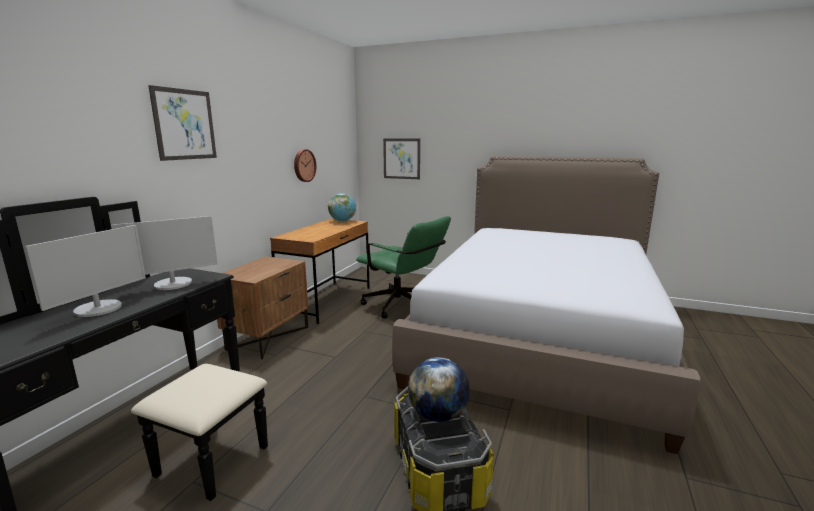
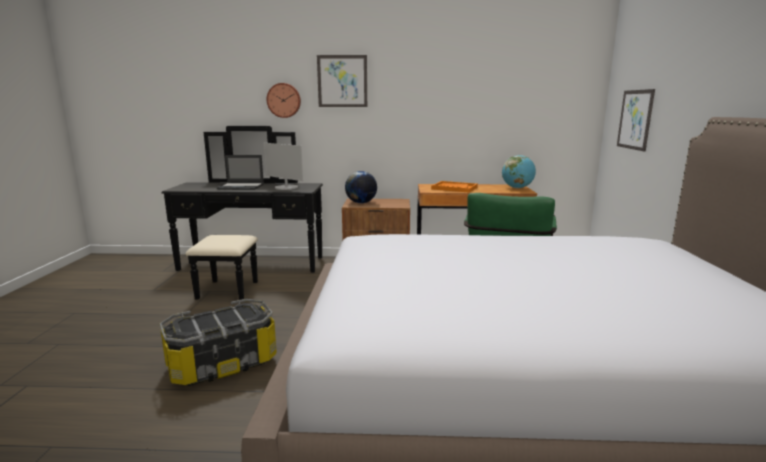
camera: 70 degrees right, 0 degrees up
monitor [25,225,146,317] -> laptop [217,155,264,190]
wall clock [294,149,316,182] -> wall clock moved to [267,83,301,118]
globe [408,357,470,422] -> globe moved to [345,171,377,203]
none -> orange tray [431,181,478,193]

